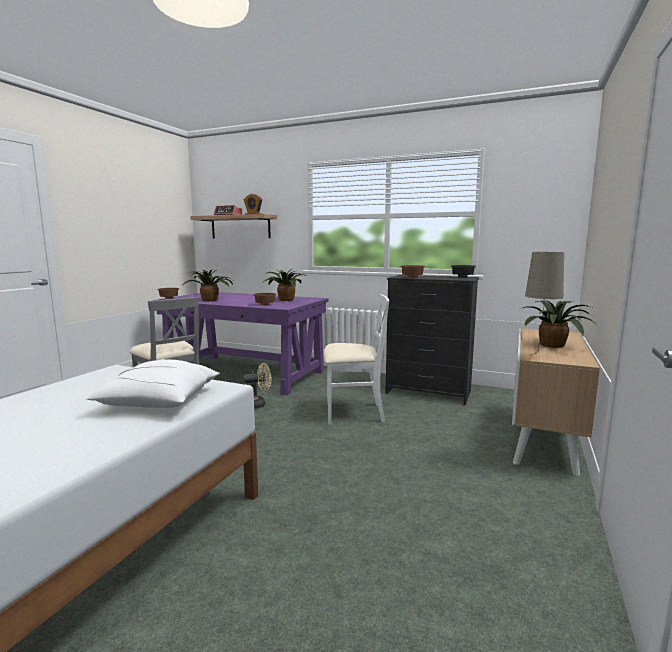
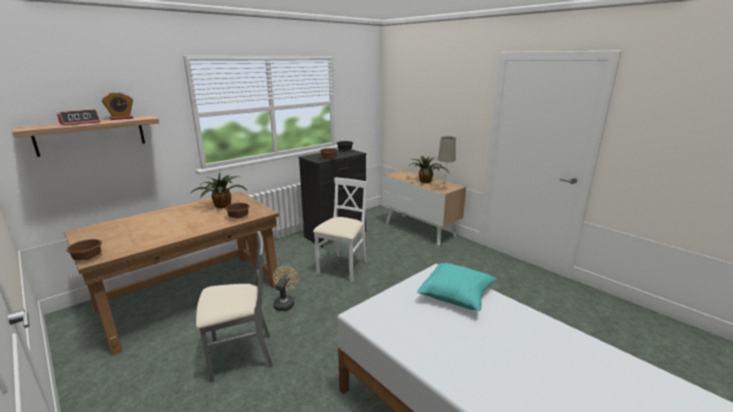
camera: 65 degrees left, 10 degrees up
white pillow [86,359,220,408] -> turquoise pillow [417,263,496,311]
purple desk [152,292,329,395] -> brown desk [64,191,279,355]
potted plant [182,270,233,301] -> none

